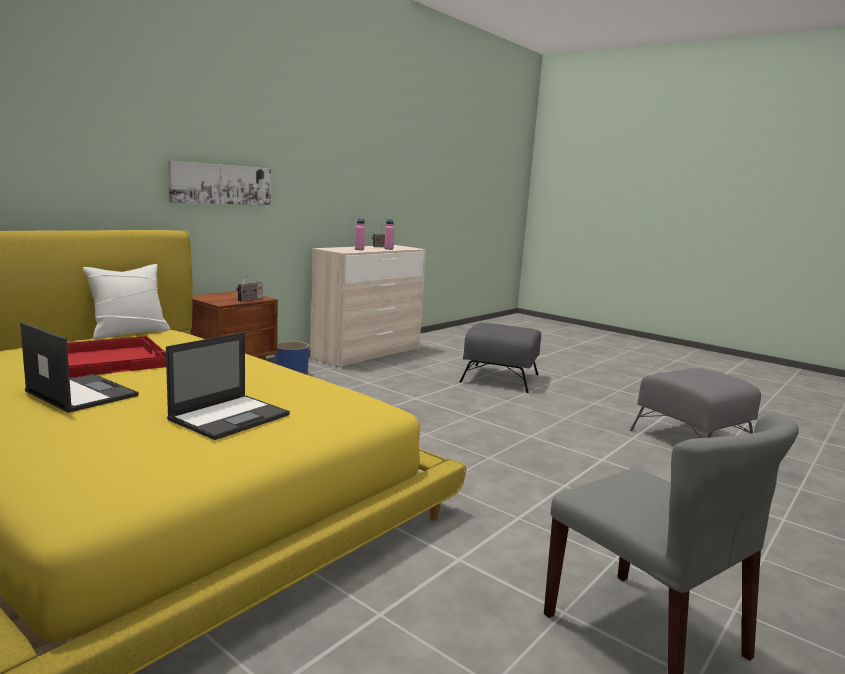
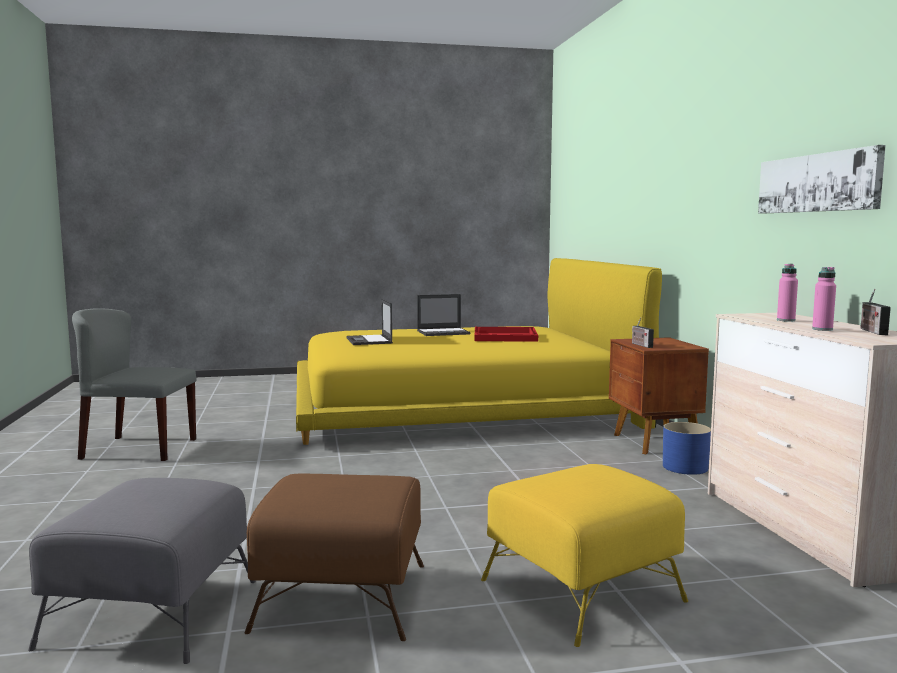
camera: 130 degrees right, 5 degrees down
white pillow [83,264,170,339] -> none
picture [168,161,271,205] -> picture moved to [758,145,886,214]
grey ottoman [459,323,541,393] -> yellow ottoman [481,464,688,647]
none -> brown ottoman [244,474,424,641]

